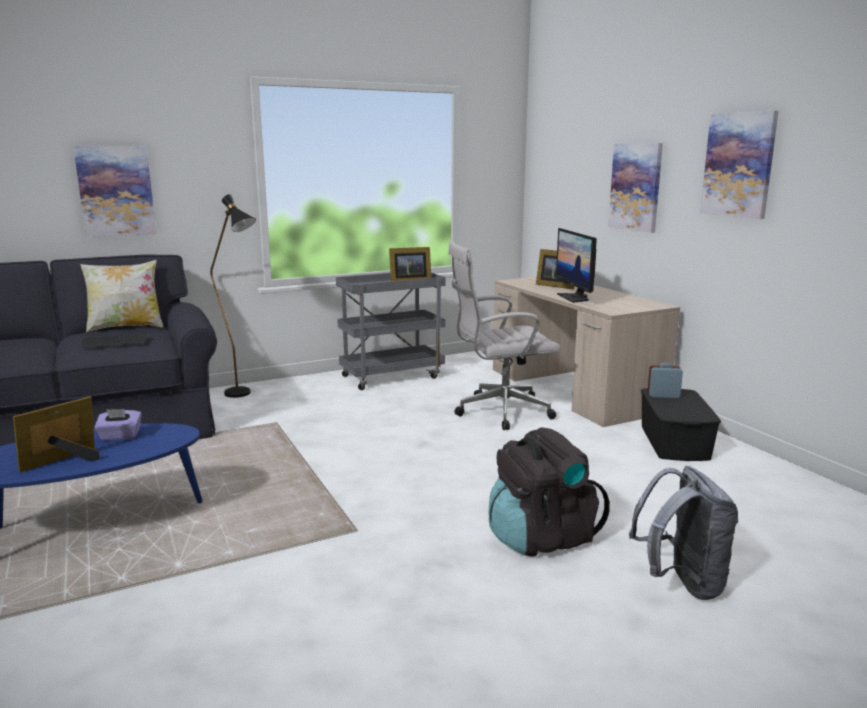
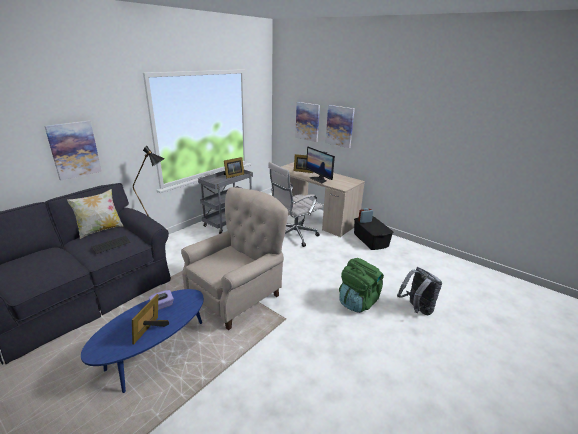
camera: 25 degrees left, 10 degrees up
black backpack [489,427,610,557] -> green backpack [339,258,384,313]
picture [700,111,779,219] -> picture moved to [295,102,320,142]
none -> beige armchair [181,187,288,330]

